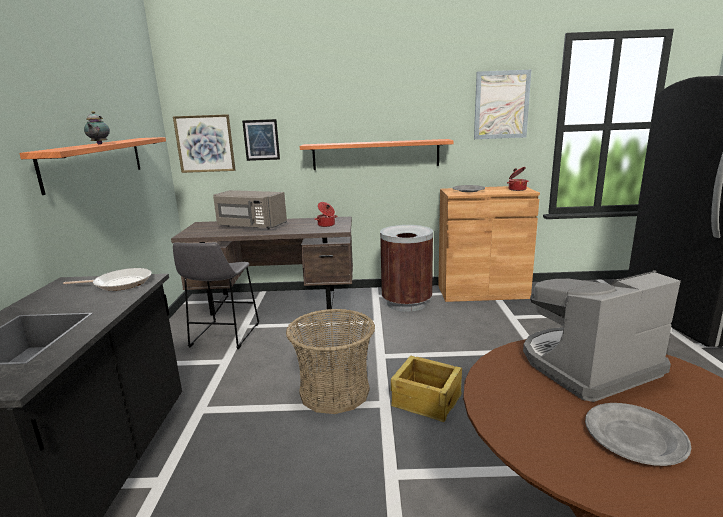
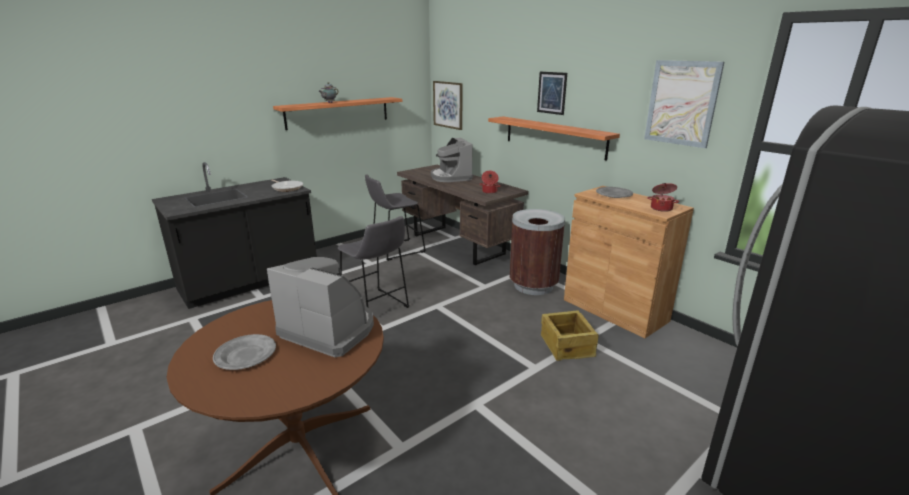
camera: 50 degrees right, 5 degrees up
grey microwave [213,190,287,230] -> coffee machine [431,138,473,182]
picture [242,119,280,161] -> picture moved to [537,72,567,115]
basket [286,309,375,414] -> grey stool [338,216,409,308]
crate [391,356,462,422] -> crate moved to [541,310,599,361]

